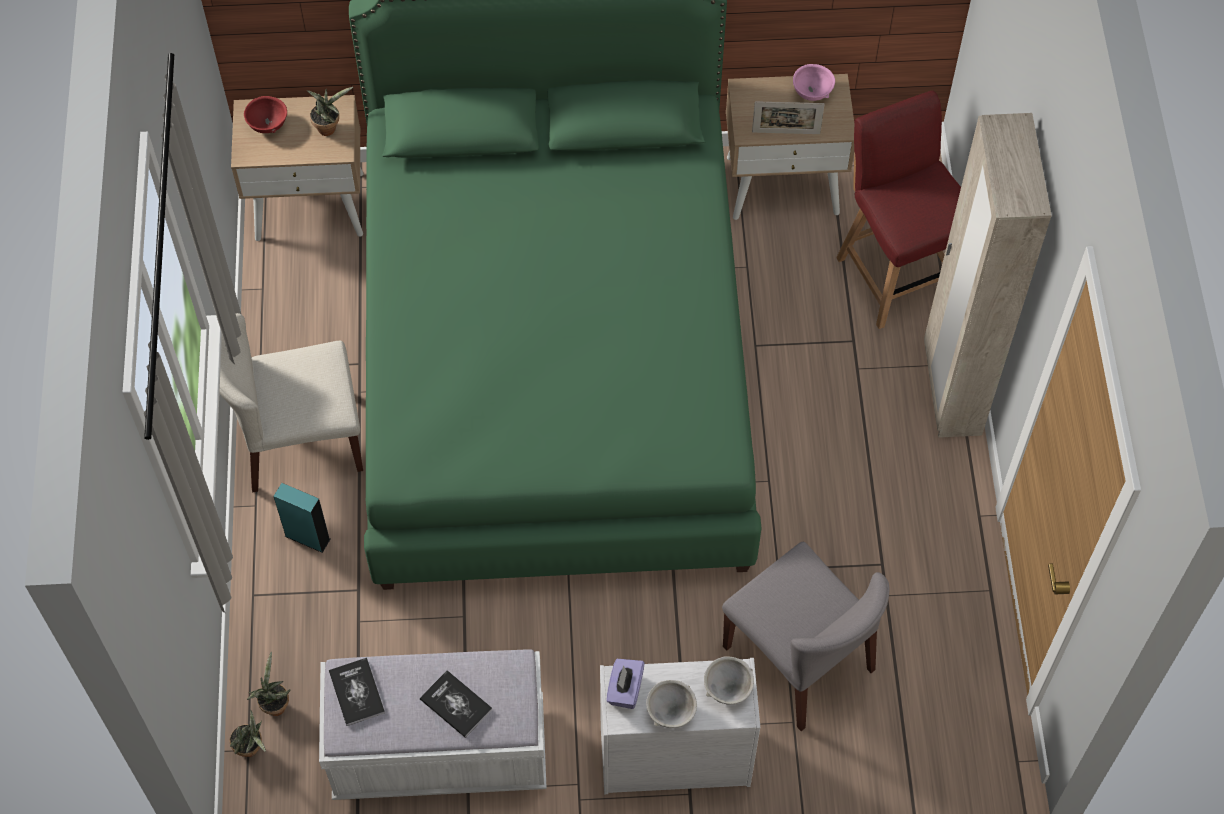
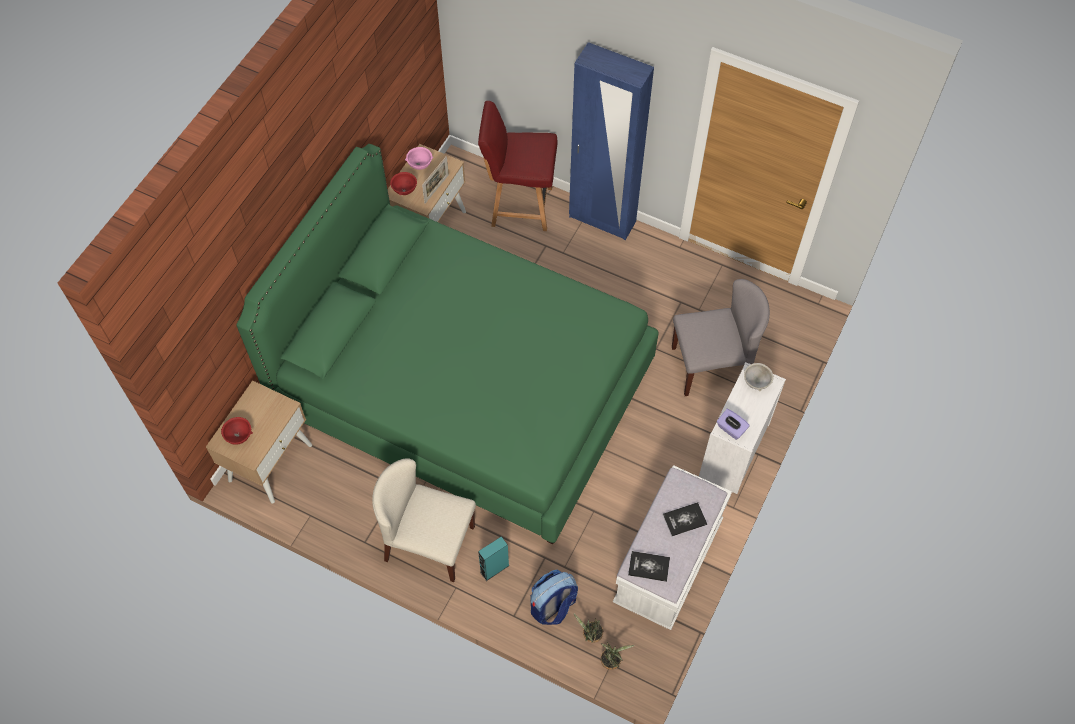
camera: 60 degrees left, 0 degrees up
beige chair [219,313,363,492] -> beige chair turned 90 degrees clockwise [372,458,476,582]
potted plant [307,87,353,136] -> none
grey bowl [646,680,697,728] -> none
beige wardrobe [924,113,1052,438] -> blue wardrobe [569,42,654,240]
none -> red bowl [390,172,417,195]
none -> backpack [531,570,578,625]

